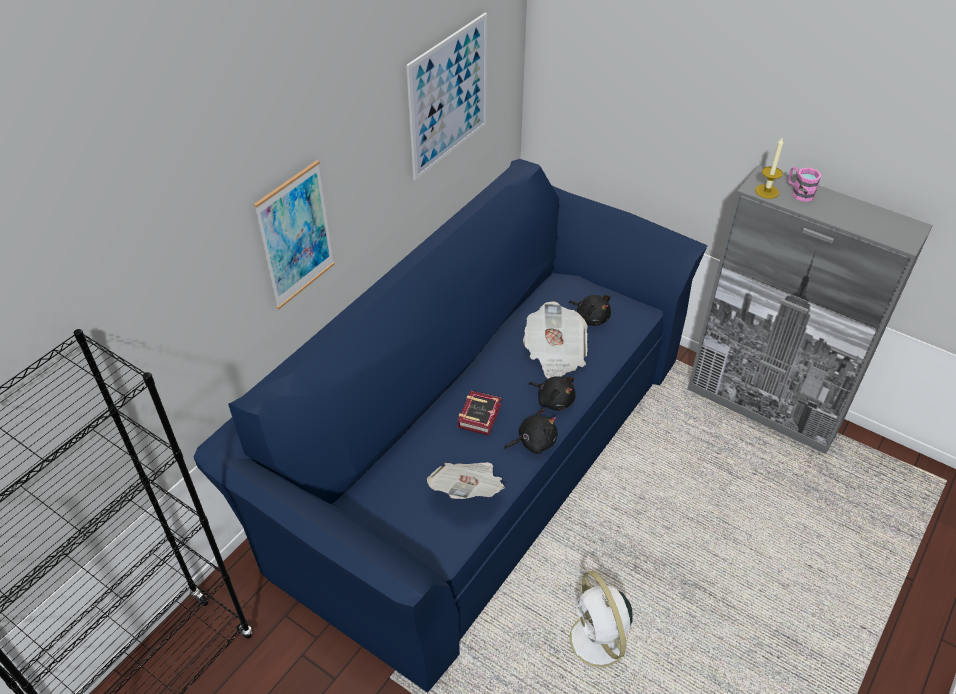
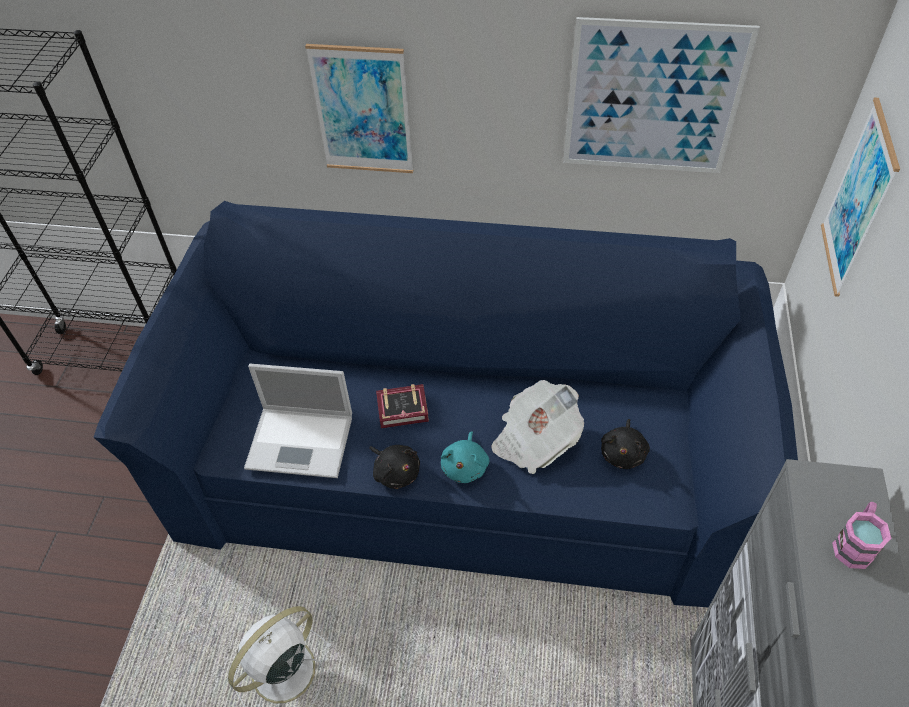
camera: 65 degrees right, 5 degrees up
newspaper [427,462,505,499] -> laptop [244,364,352,478]
black plush toy [529,376,576,411] -> turquoise plush toy [441,431,489,483]
candle [755,138,784,199] -> none
none -> picture [821,97,900,297]

